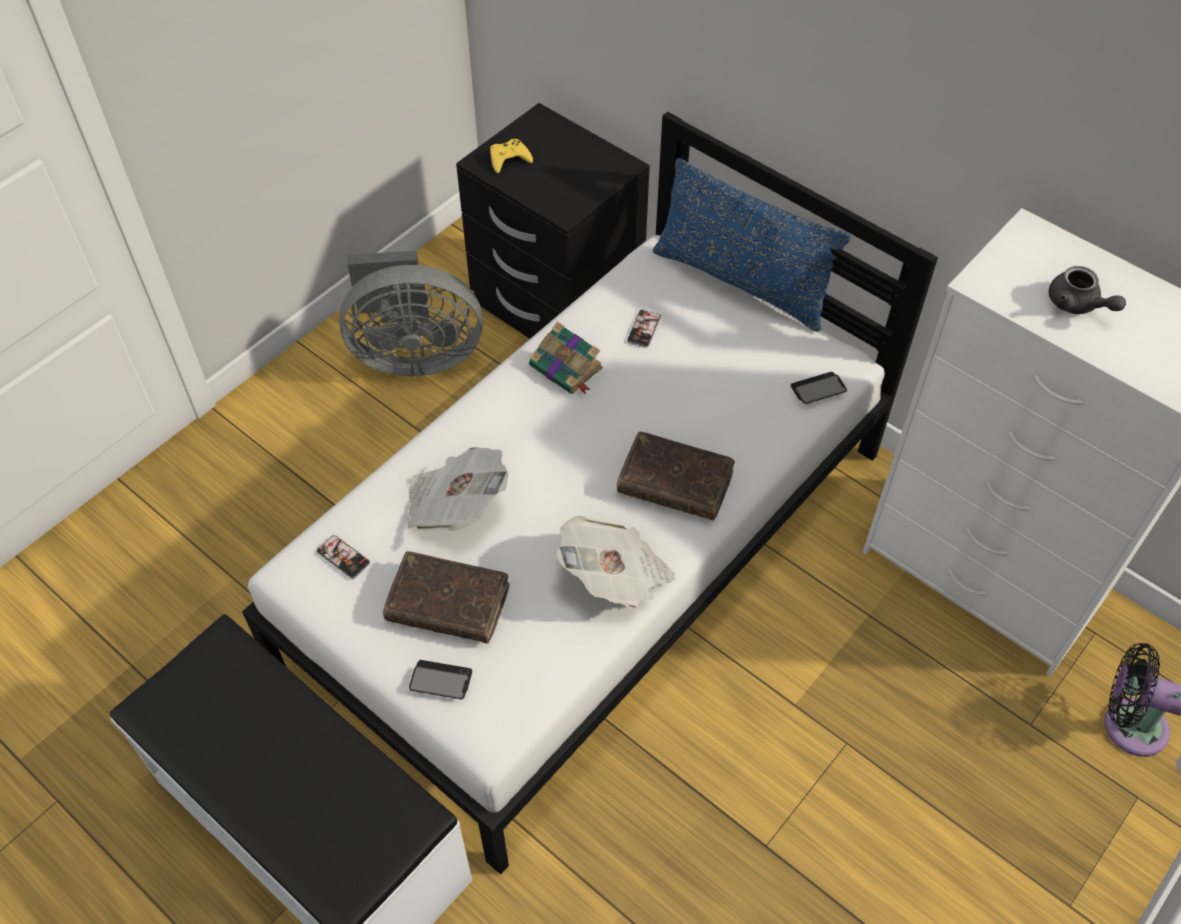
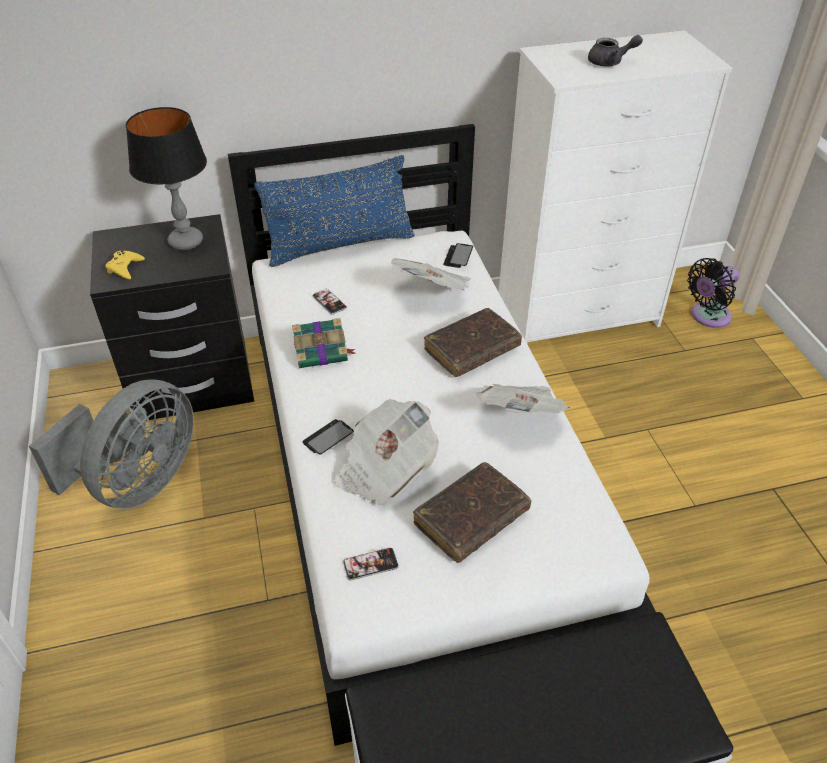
camera: 55 degrees left, 10 degrees down
phone [409,660,472,700] -> phone moved to [302,419,354,454]
none -> table lamp [126,107,207,250]
none -> newspaper [391,258,470,290]

